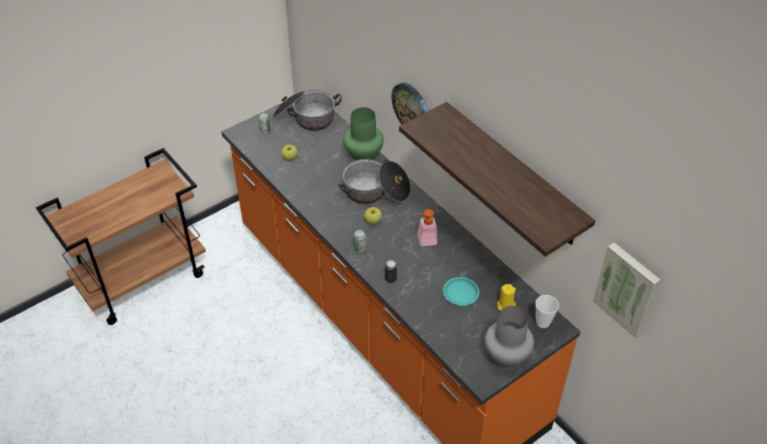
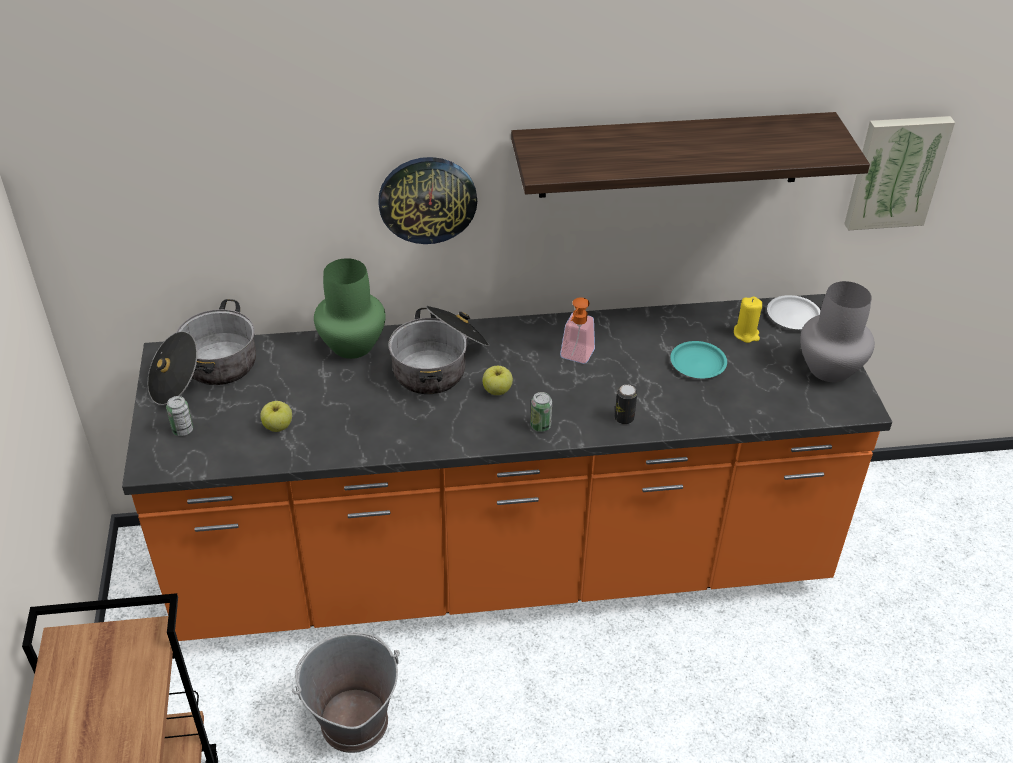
camera: 60 degrees left, 5 degrees down
cup [535,295,559,328] -> white plate [767,295,821,329]
none -> grey bucket [292,632,400,753]

